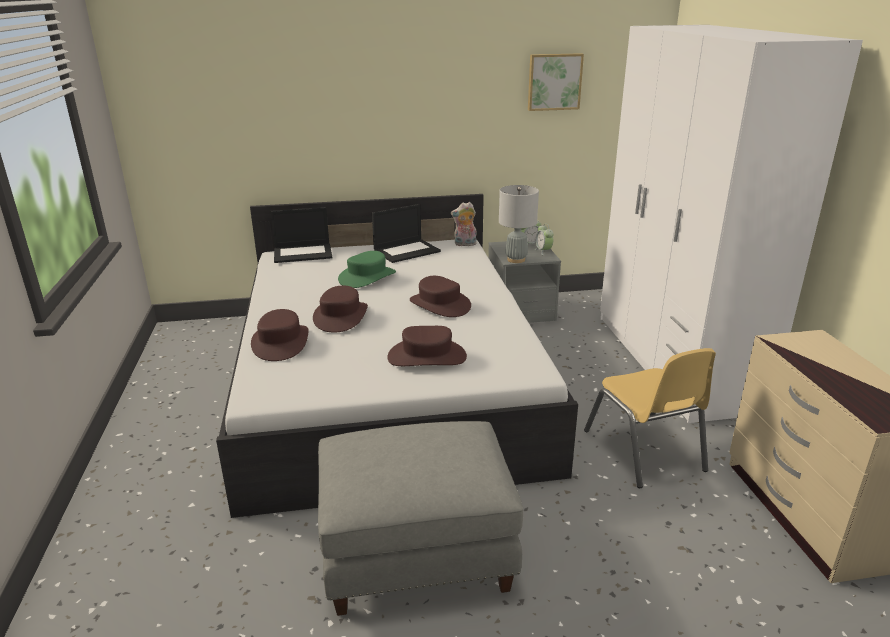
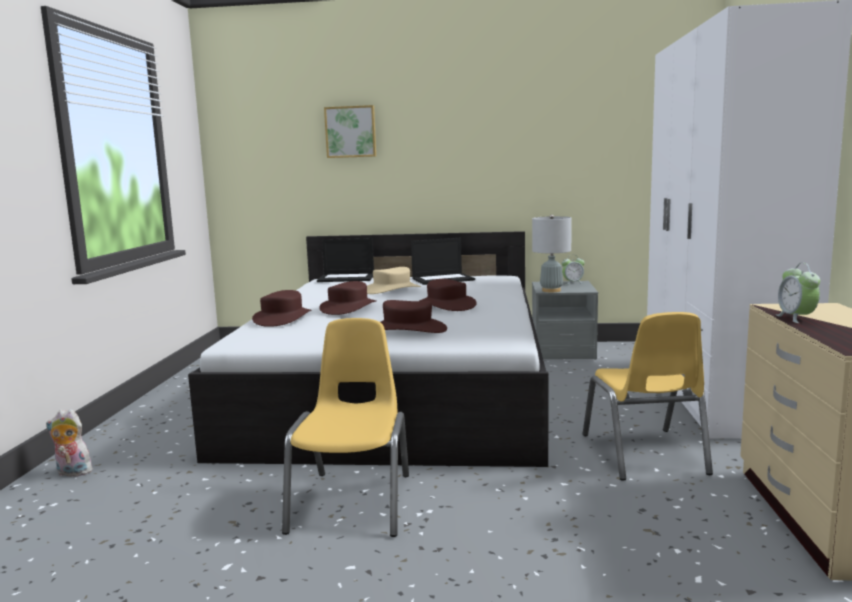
camera: 15 degrees right, 15 degrees down
grey ottoman [318,421,523,616] -> yellow chair [282,318,409,537]
green hat [338,251,396,288] -> beige hat [367,267,421,294]
plush toy [451,202,477,246] -> plush toy moved to [46,409,93,477]
picture [528,53,584,111] -> picture moved to [324,105,376,158]
alarm clock [535,223,554,255] -> alarm clock moved to [776,263,820,323]

